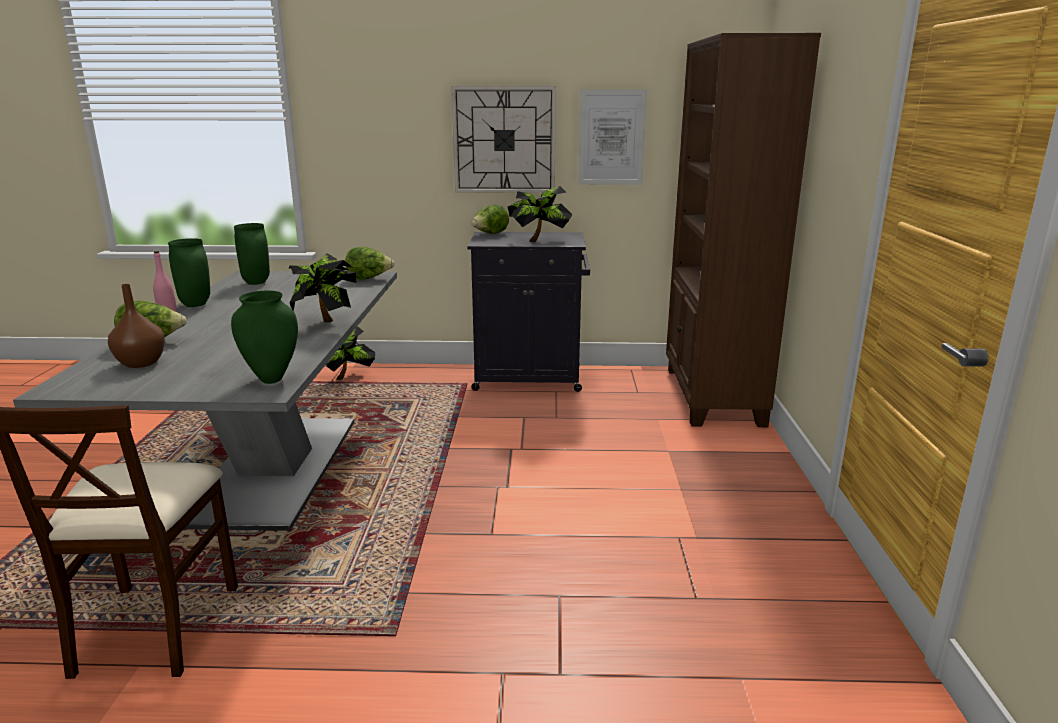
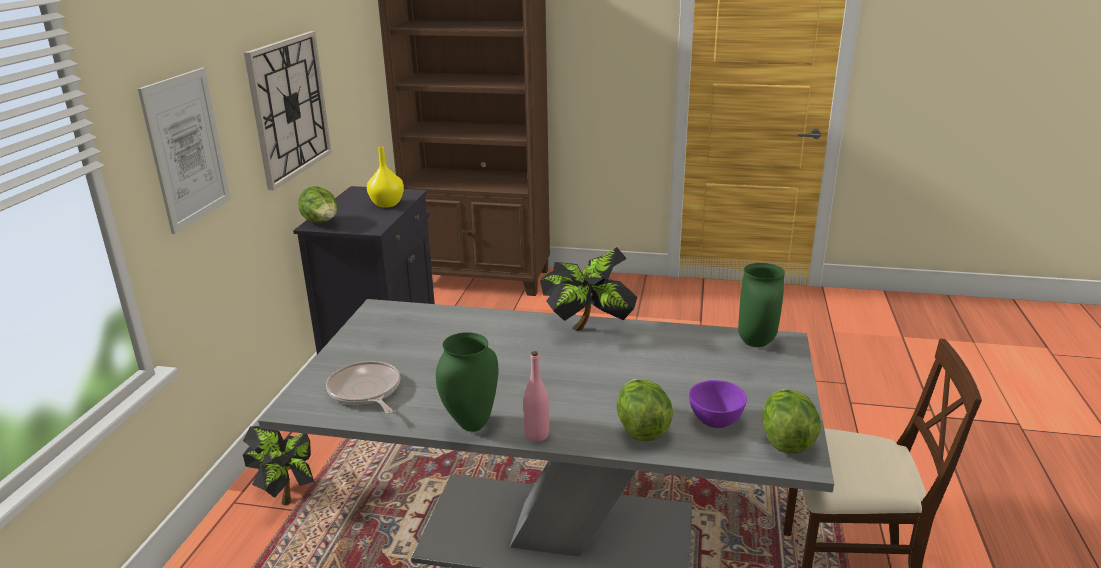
camera: 80 degrees left, 5 degrees up
brown vase [108,284,165,368] -> purple bowl [689,380,747,428]
green vase [234,223,270,285] -> frying pan [326,361,400,414]
lettuce [345,247,395,280] -> lettuce moved to [762,389,821,454]
potted plant [507,186,573,242] -> yellow vase [367,147,404,208]
picture [578,90,647,185] -> picture moved to [138,68,231,234]

